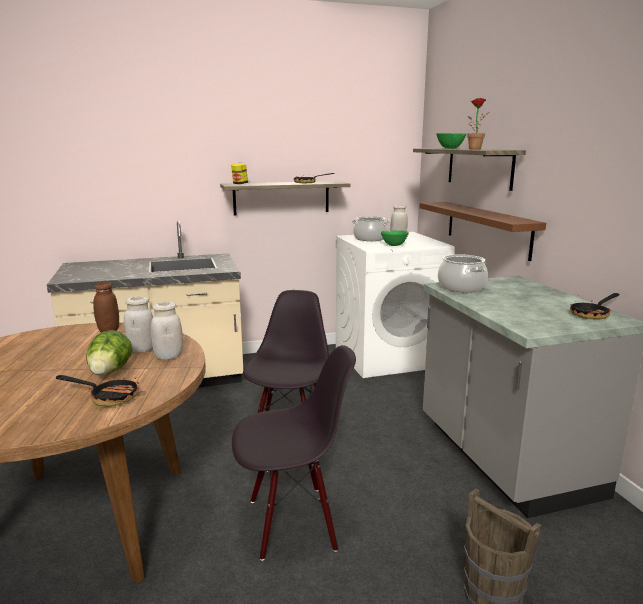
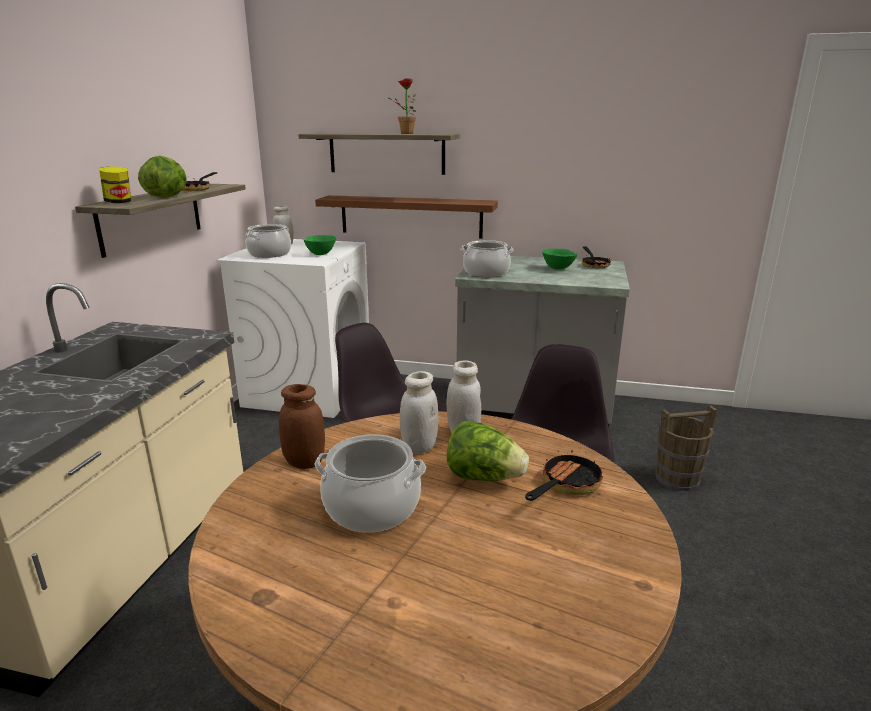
camera: 60 degrees left, 5 degrees up
green bowl [436,133,466,149] -> green bowl moved to [542,248,578,269]
none -> lettuce [138,156,187,198]
none -> cooking pot [315,434,426,533]

